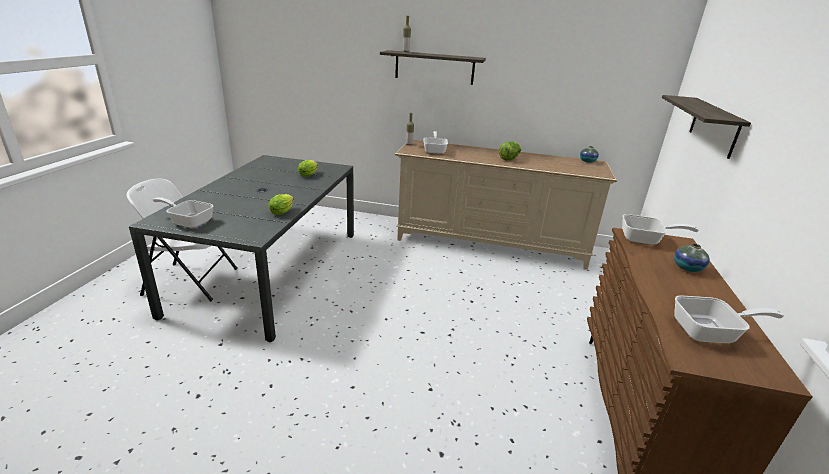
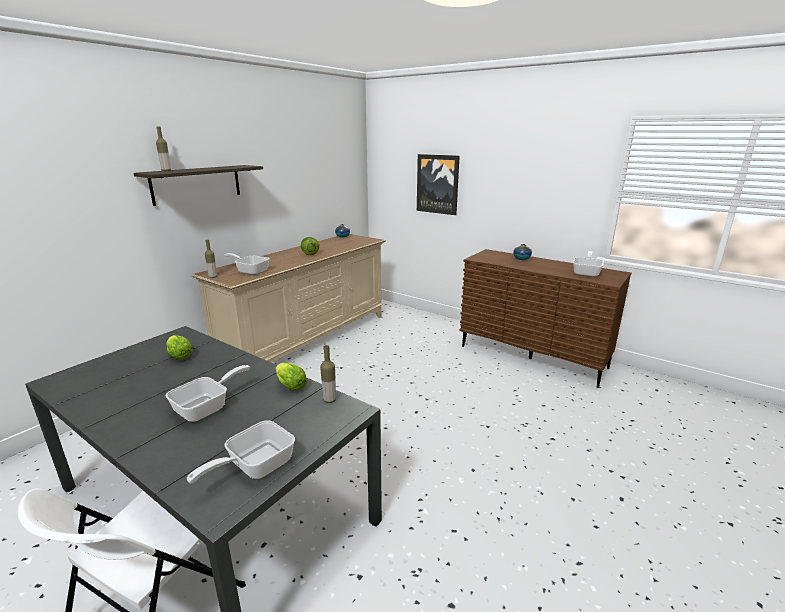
camera: 65 degrees left, 5 degrees down
frying pan [622,214,699,245] -> frying pan moved to [166,365,250,422]
shelf [662,95,751,159] -> picture [417,154,460,215]
none -> bottle [320,345,336,403]

